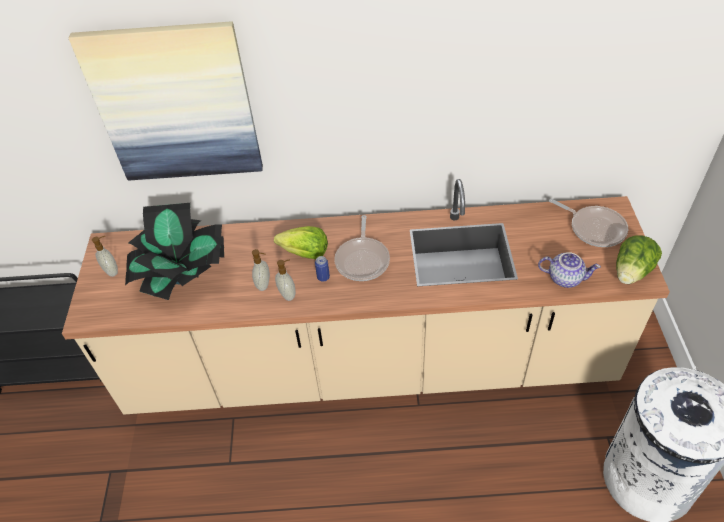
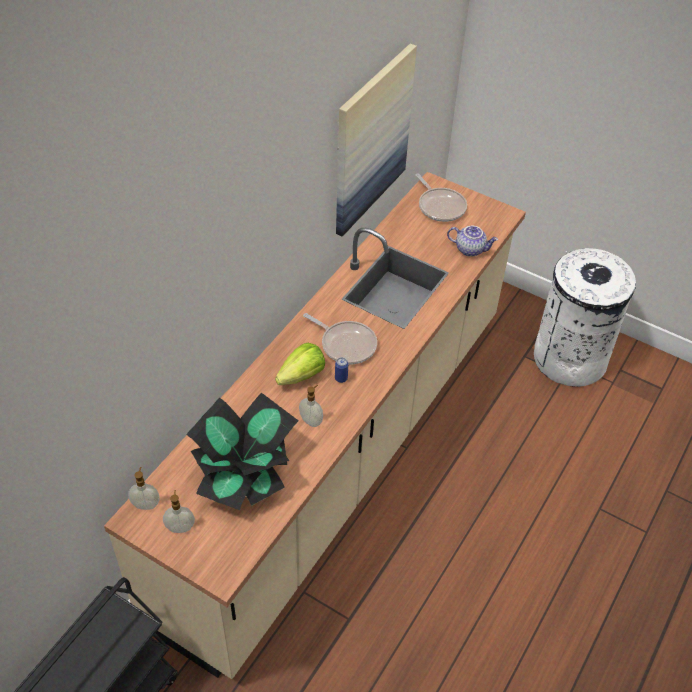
camera: 60 degrees left, 0 degrees up
picture [69,22,263,180] -> picture moved to [336,44,417,236]
soap dispenser [275,259,296,301] -> soap dispenser moved to [128,467,159,510]
teapot [538,252,601,288] -> teapot turned 60 degrees clockwise [447,225,498,257]
frying pan [549,199,628,247] -> frying pan turned 75 degrees clockwise [415,173,467,222]
lettuce [616,235,662,284] -> none

